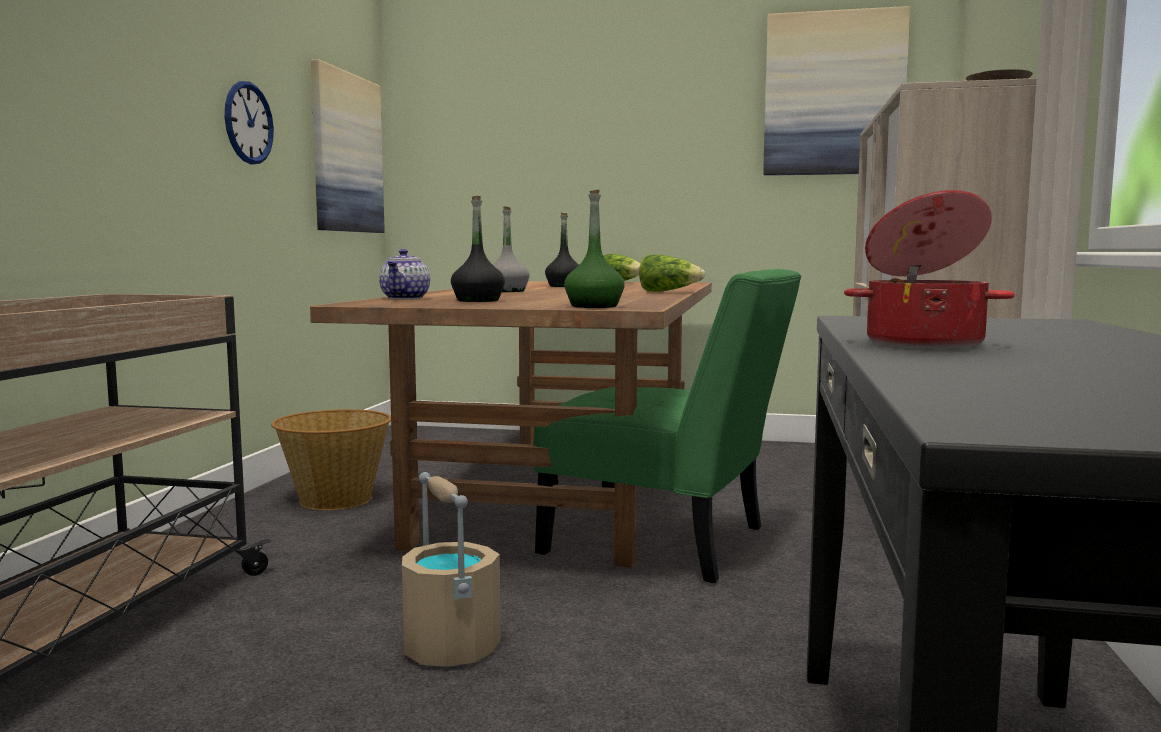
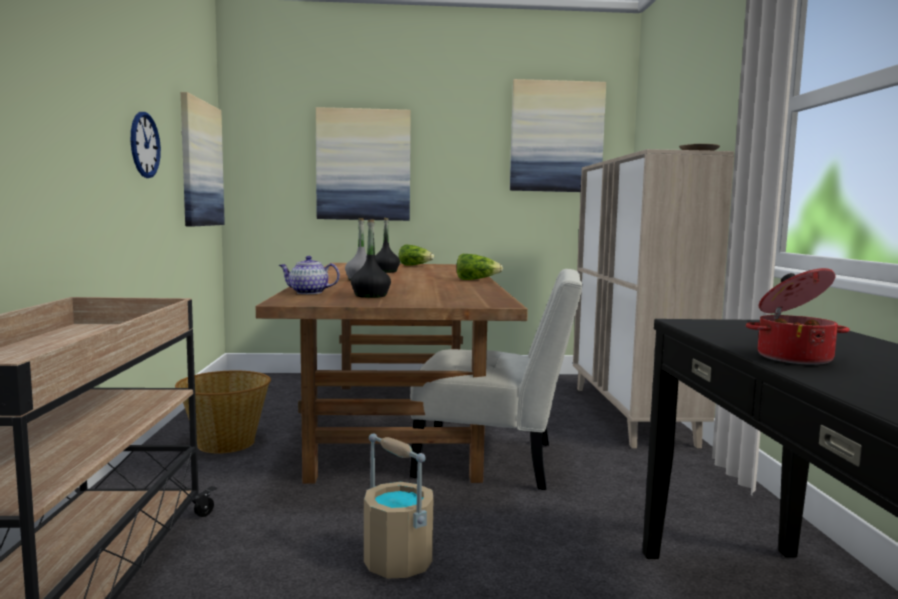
camera: 15 degrees left, 0 degrees up
teapot [379,249,430,299] -> teapot turned 105 degrees clockwise [279,256,340,294]
green chair [534,269,802,583] -> white chair [410,269,583,490]
green bottle [564,189,625,308] -> none
none -> picture [316,107,411,221]

